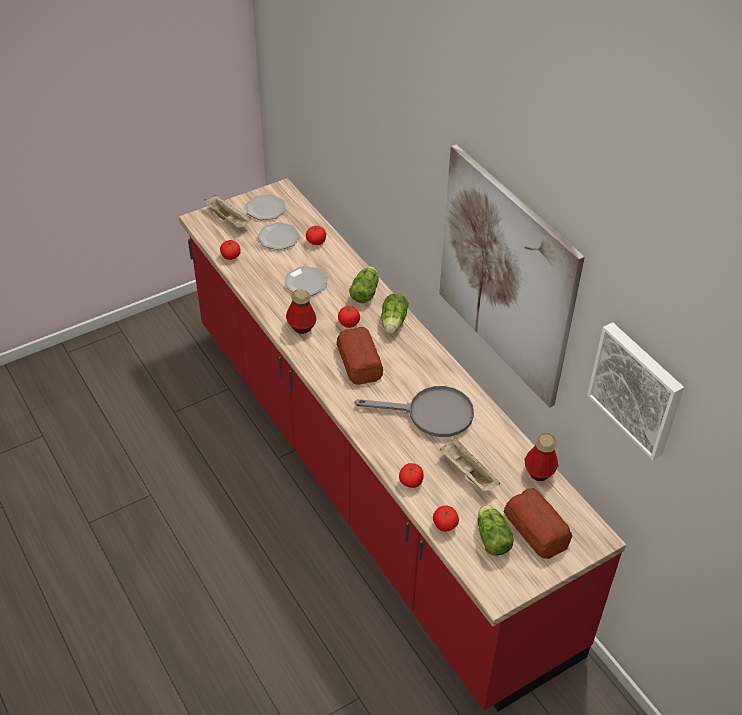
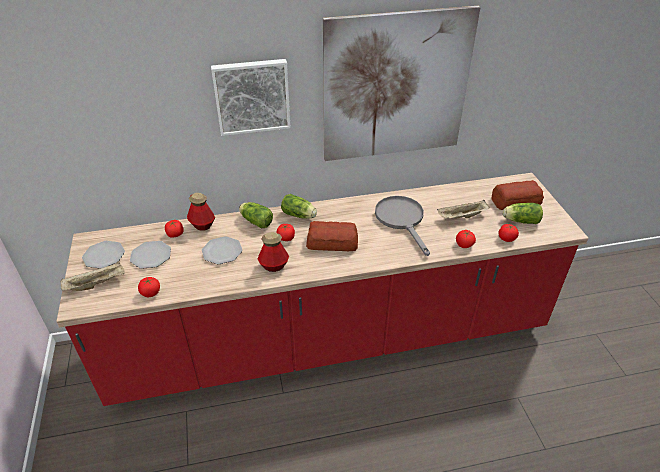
camera: 70 degrees left, 5 degrees down
grey frying pan [355,386,474,437] -> grey frying pan turned 45 degrees counterclockwise [375,196,430,256]
bottle [524,433,558,481] -> bottle moved to [187,193,215,231]
picture [587,322,684,460] -> picture moved to [211,59,291,136]

